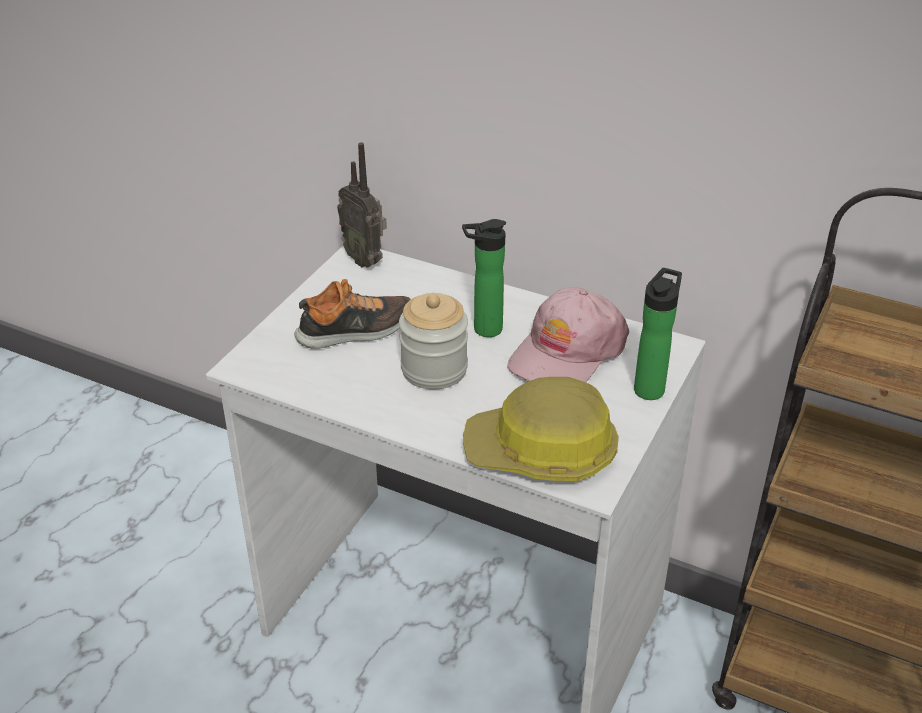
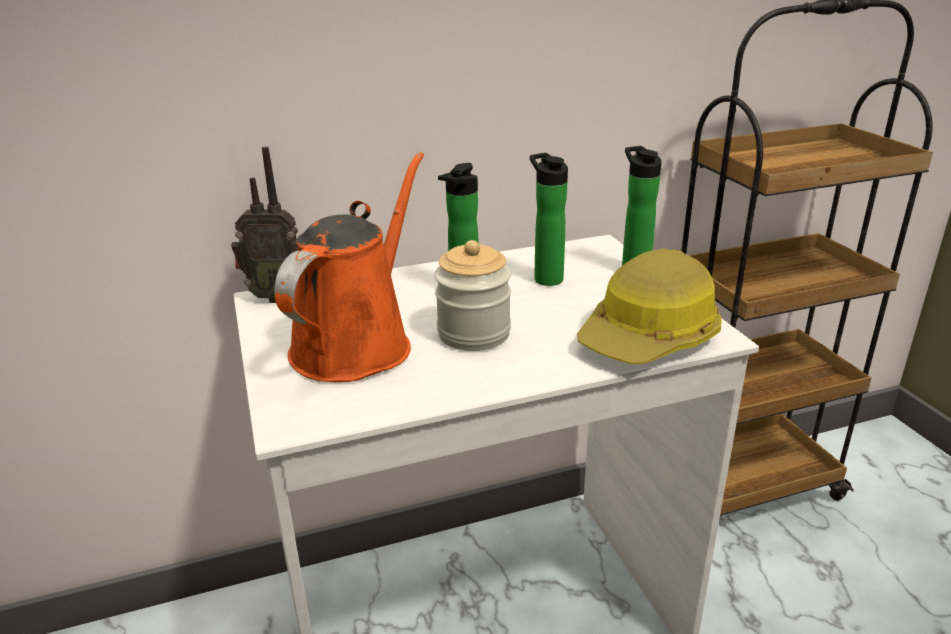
camera: 45 degrees left, 10 degrees down
shoe [294,279,411,349] -> orange watering can [274,152,424,382]
pink cap [507,287,629,382] -> bottle [530,153,568,286]

